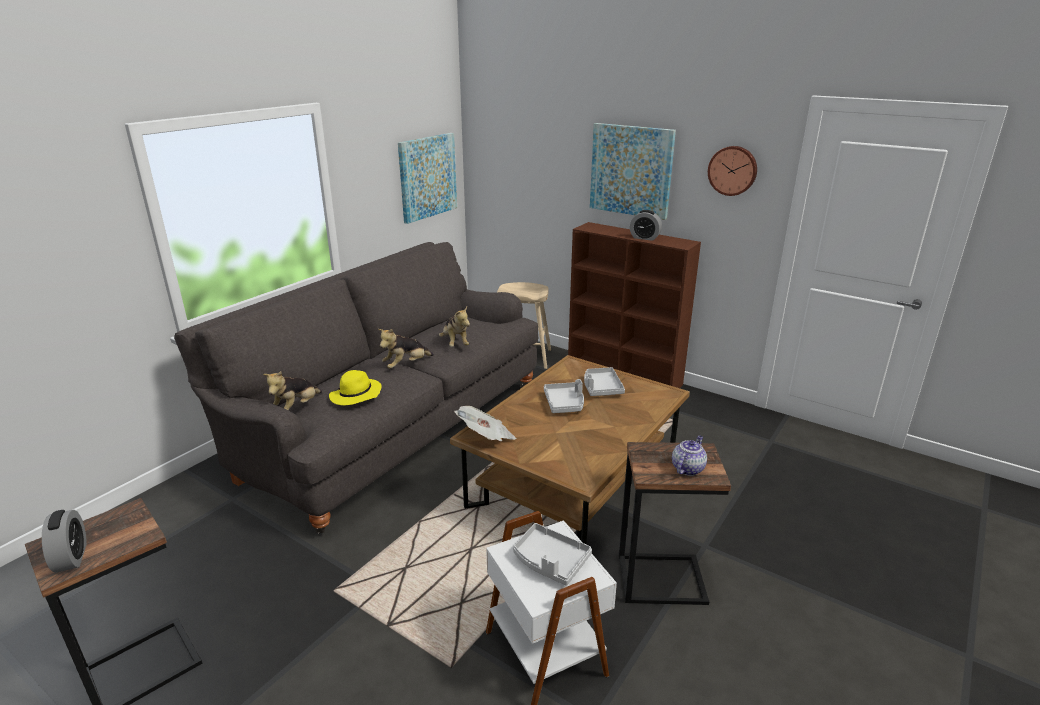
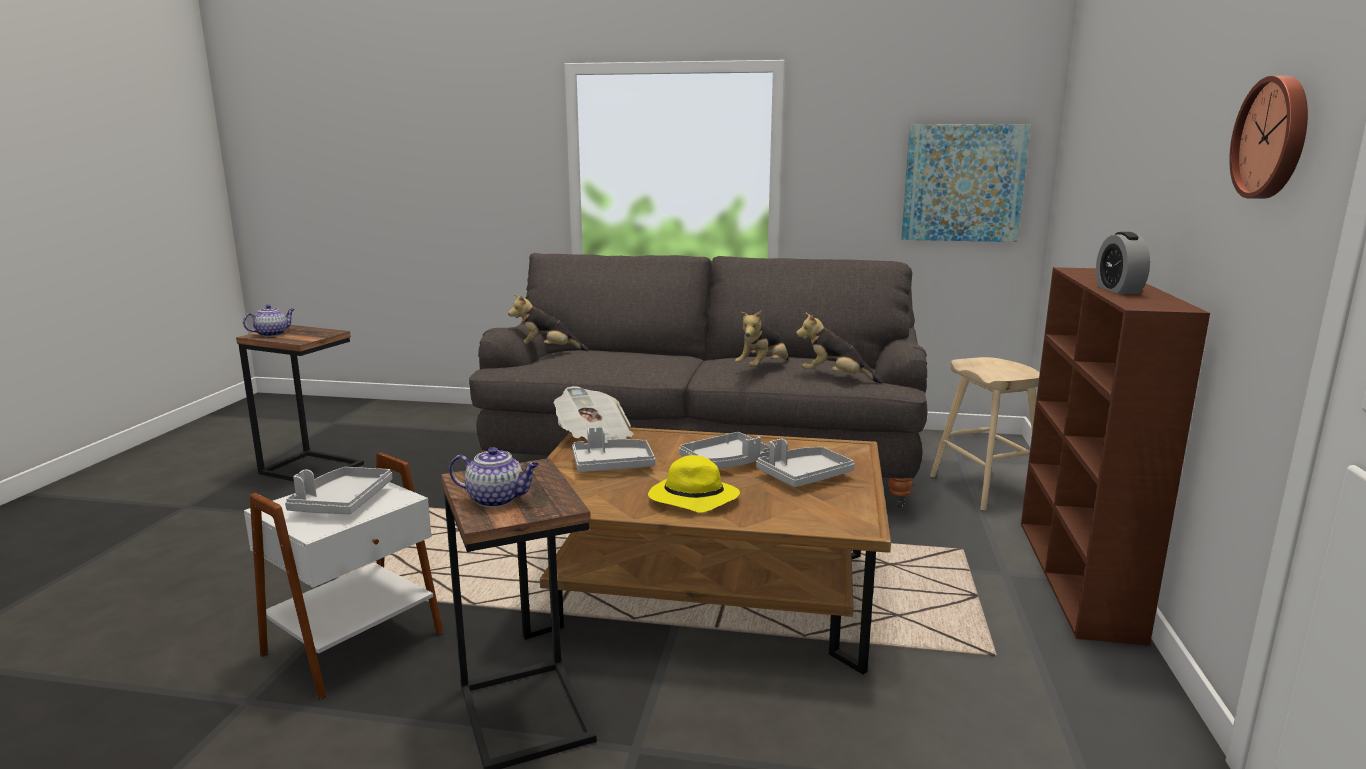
camera: 65 degrees right, 10 degrees down
alarm clock [42,510,87,573] -> teapot [243,305,295,337]
yellow hat [329,370,382,405] -> yellow hat moved to [648,455,740,513]
plush toy [378,329,434,369] -> plush toy moved to [796,312,882,383]
picture [590,123,676,220] -> none
none -> grey tray [572,427,655,472]

